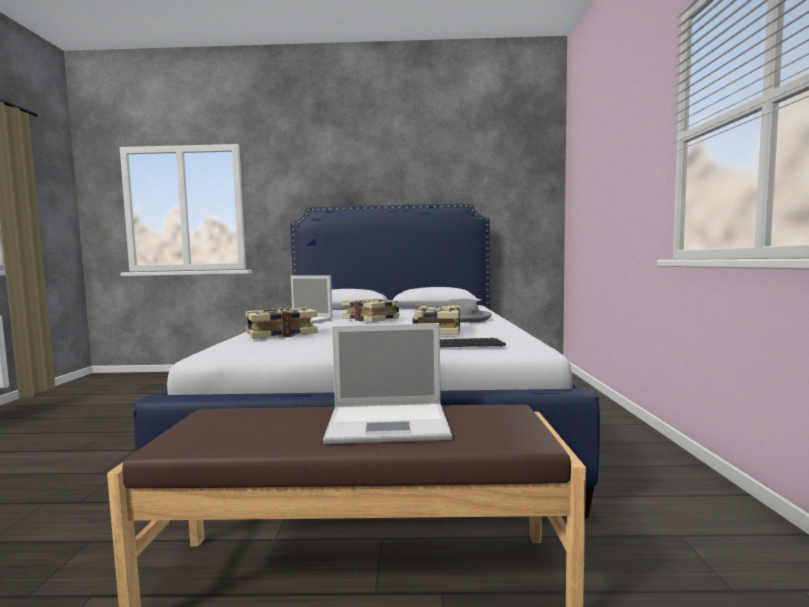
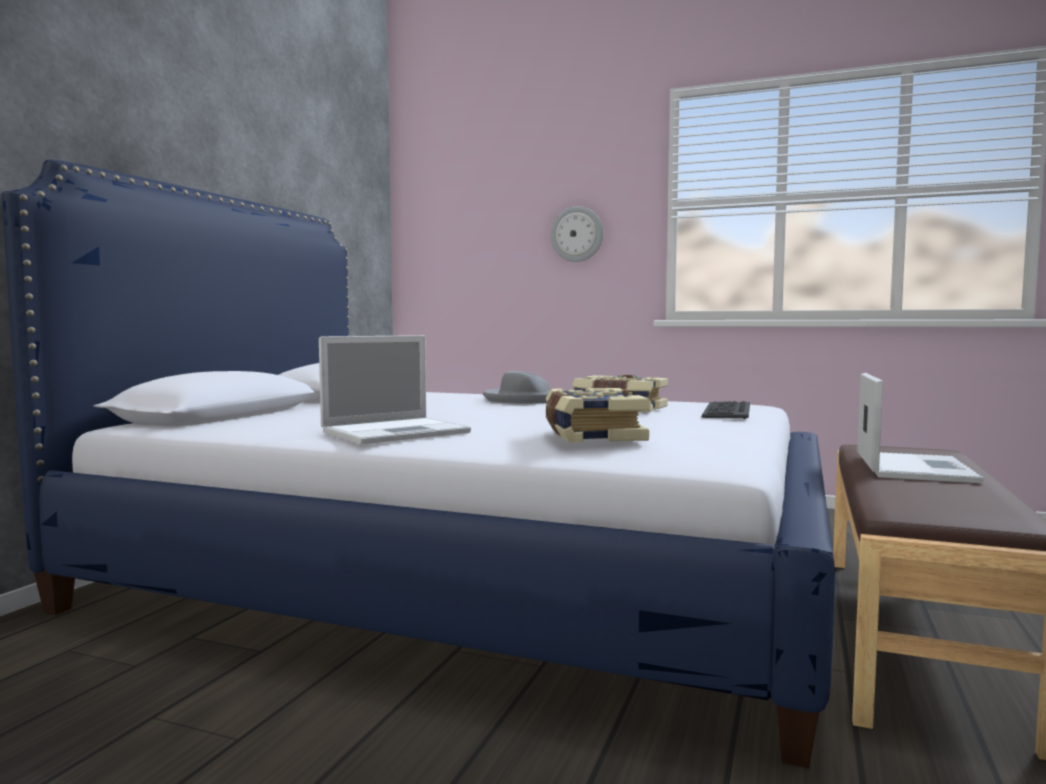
camera: 70 degrees left, 0 degrees up
book [342,298,400,322] -> none
none -> wall clock [551,206,603,262]

